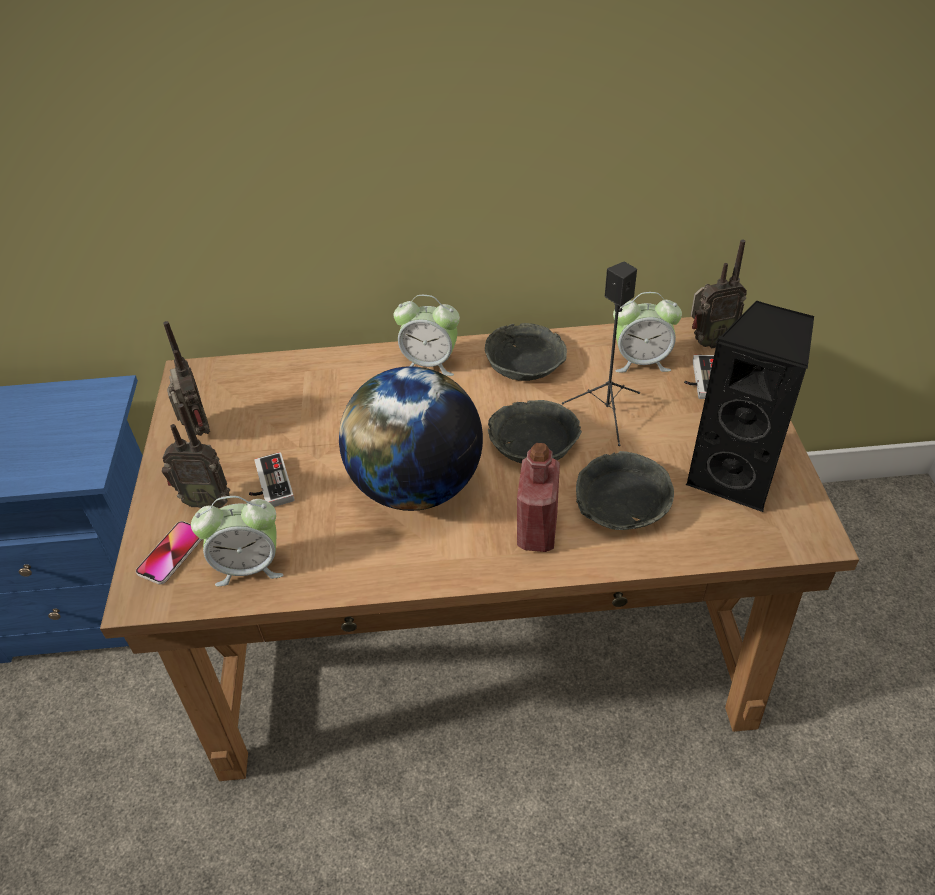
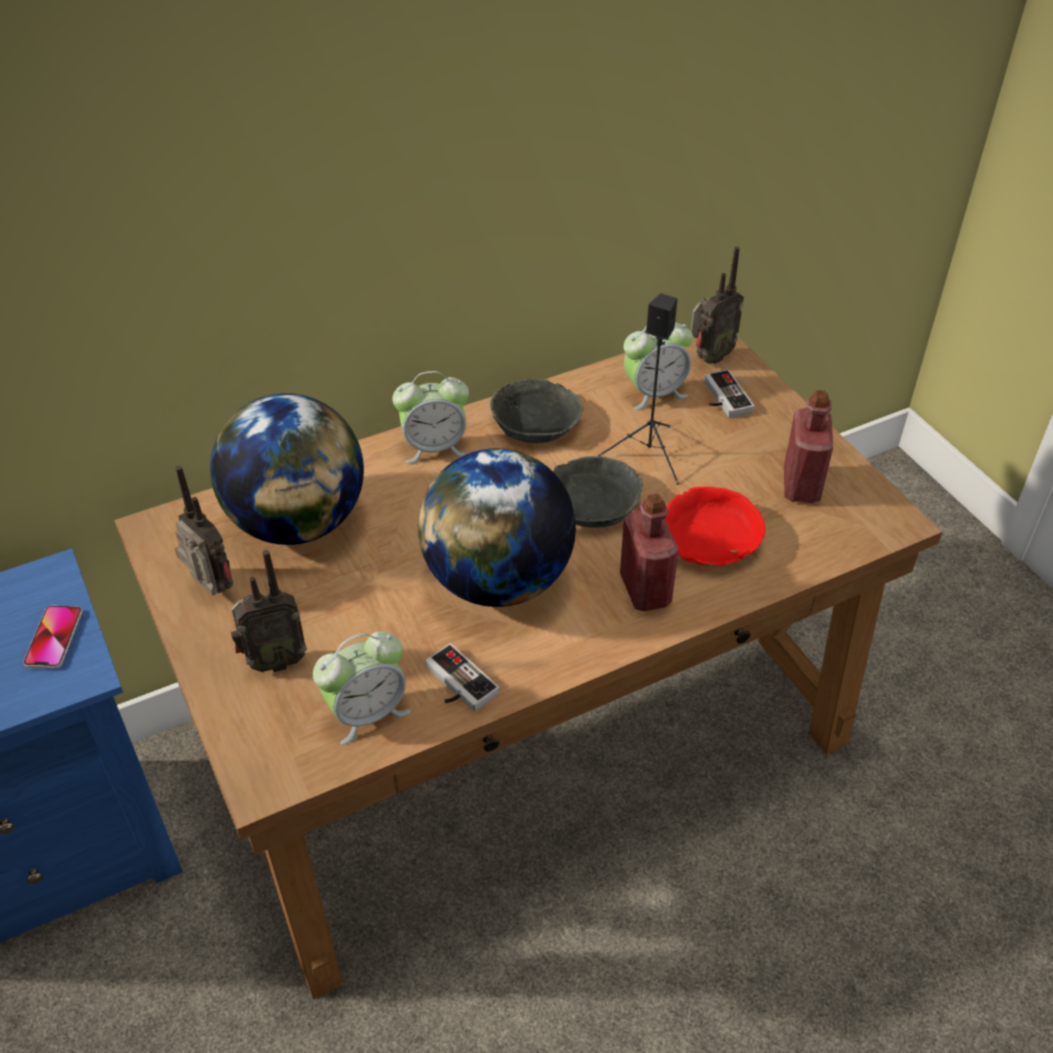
camera: 25 degrees left, 0 degrees up
phone [136,521,202,585] -> phone moved to [23,605,83,669]
game controller [249,452,294,507] -> game controller moved to [425,643,499,712]
grey bowl [576,451,674,530] -> red bowl [665,487,765,566]
black speaker [685,300,814,512] -> red bottle [784,390,833,503]
none -> globe [210,393,364,545]

